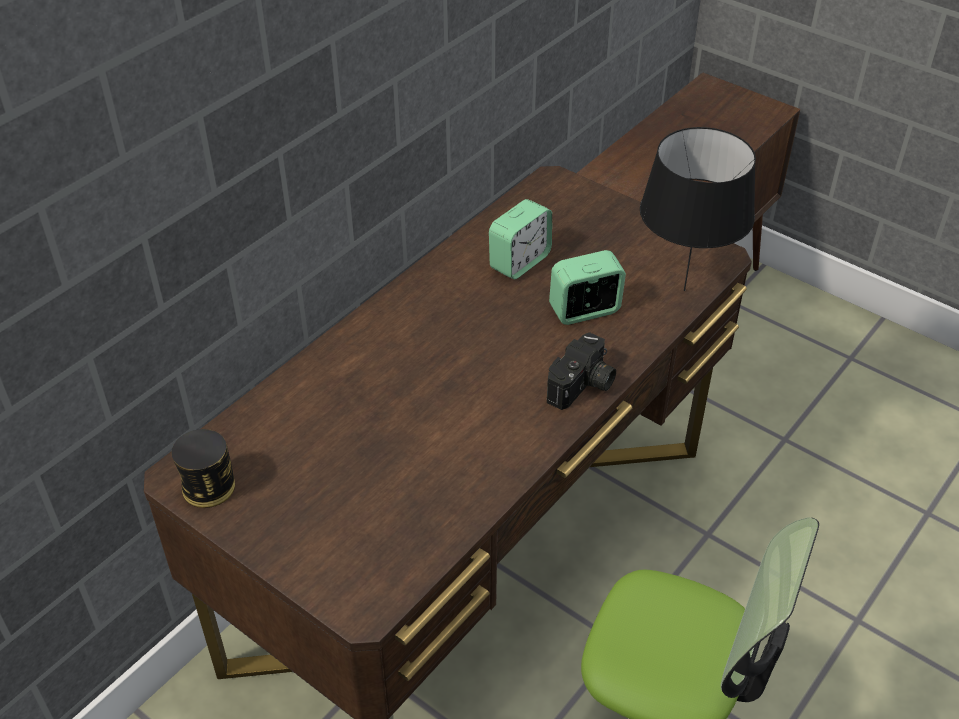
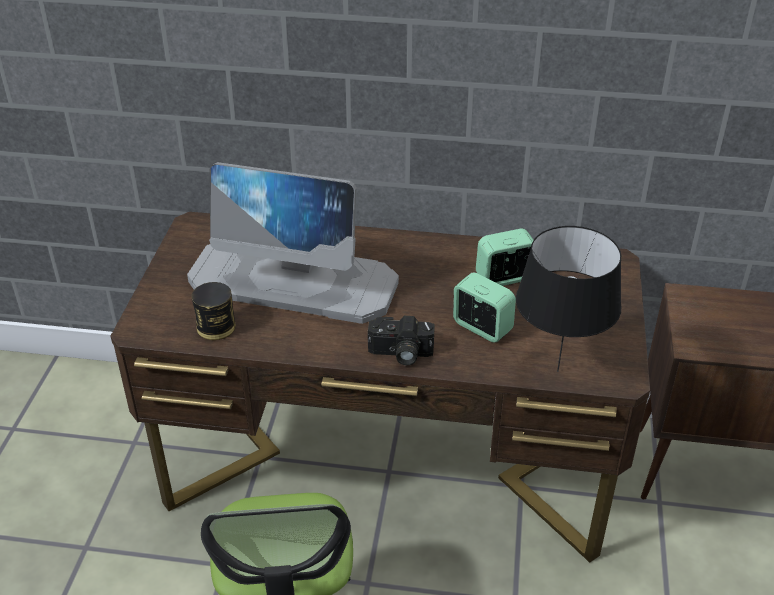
camera: 60 degrees right, 5 degrees down
can [171,429,235,508] -> can moved to [191,282,236,340]
alarm clock [489,199,552,279] -> alarm clock turned 150 degrees clockwise [476,228,533,286]
none -> monitor [187,162,399,324]

